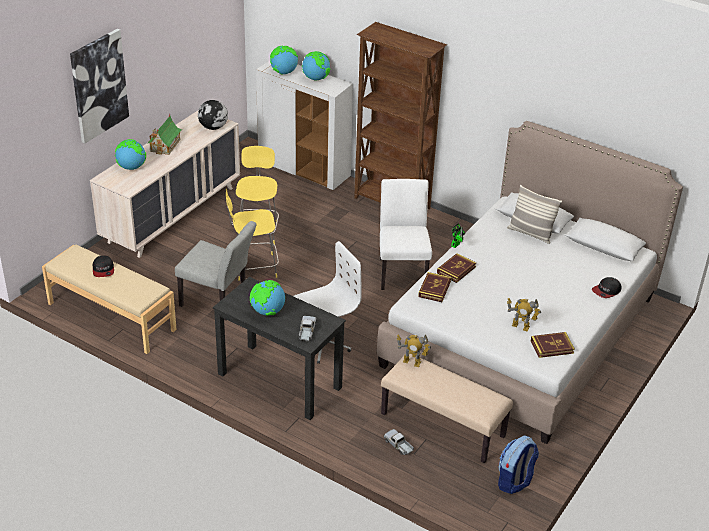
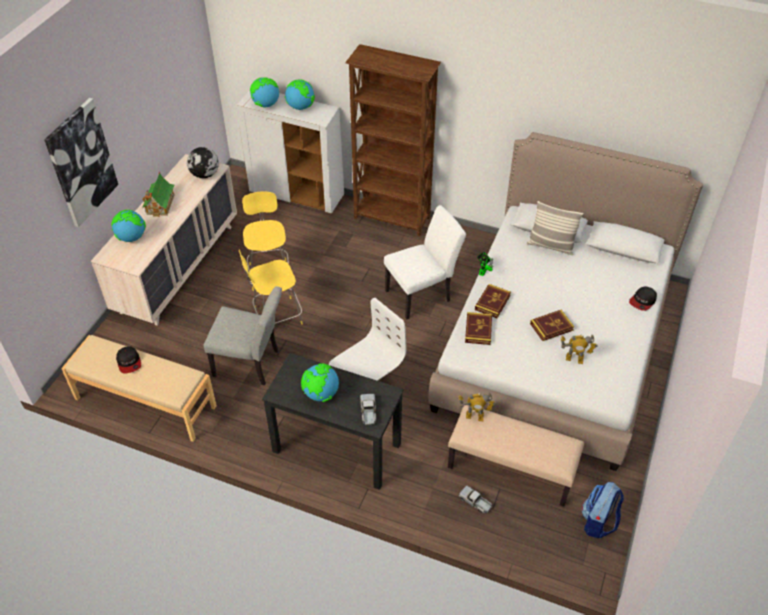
camera: 10 degrees left, 10 degrees up
white chair [380,179,432,290] -> white chair turned 75 degrees clockwise [384,205,466,319]
book [531,332,575,358] -> book moved to [530,310,574,341]

